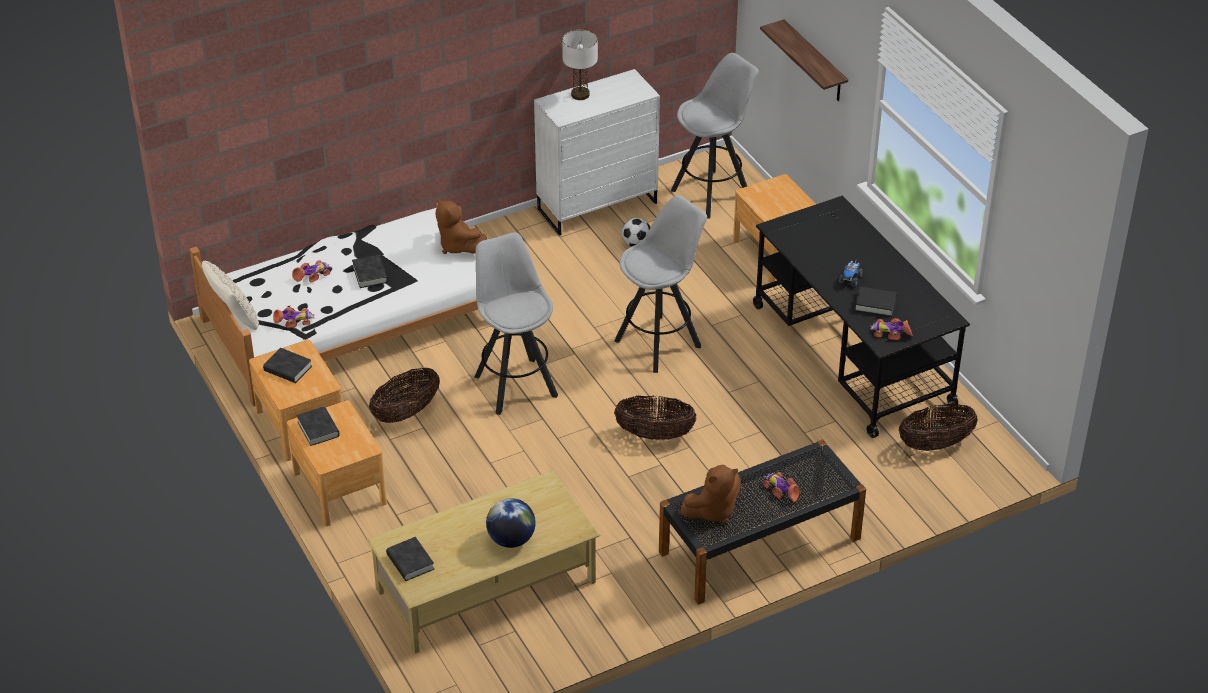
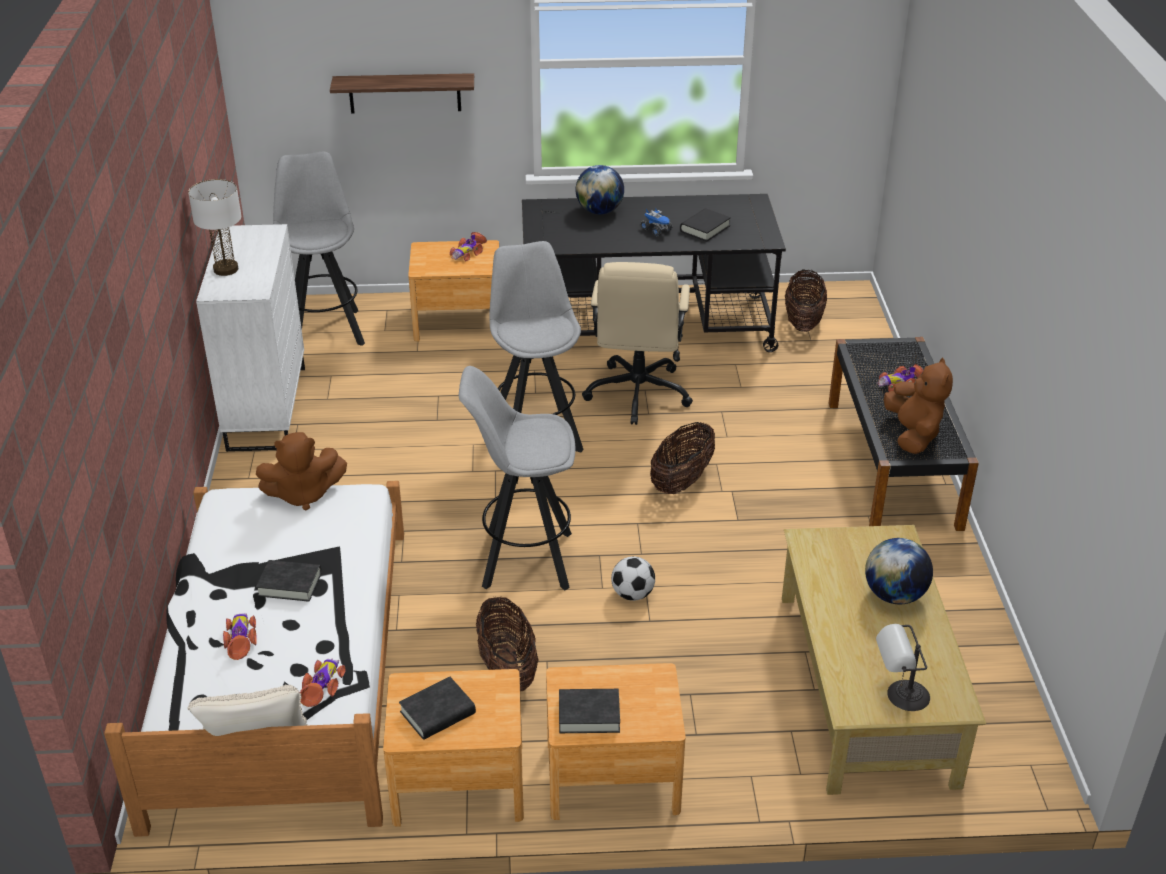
camera: 65 degrees left, 5 degrees down
black book [386,537,434,581] -> table lamp [876,624,930,711]
football [622,218,650,247] -> football moved to [611,556,655,601]
toy car [870,318,912,340] -> toy car moved to [450,232,487,261]
none -> globe [576,165,624,214]
none -> beige office chair [582,262,693,425]

